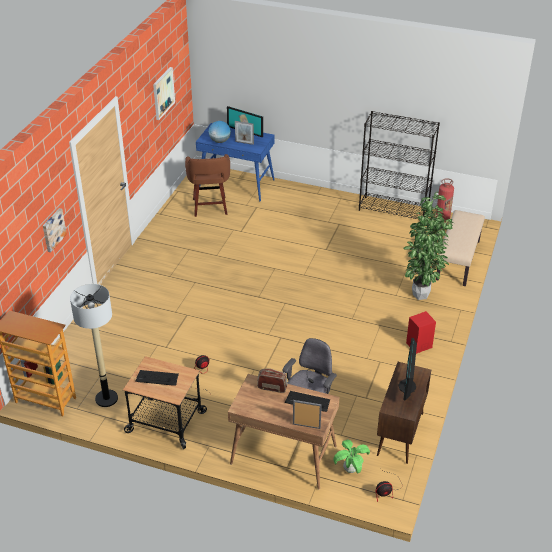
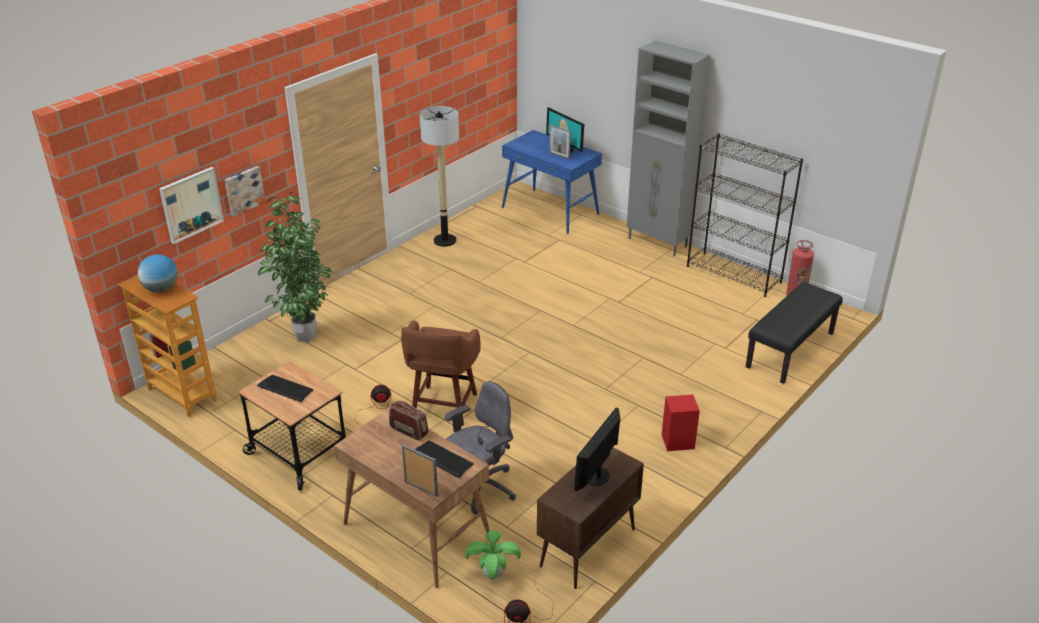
camera: 20 degrees right, 5 degrees down
floor lamp [70,284,118,407] -> floor lamp moved to [420,106,459,247]
picture [153,67,175,120] -> picture moved to [159,167,224,244]
brown stool [185,154,230,217] -> brown stool moved to [401,320,481,426]
globe [209,121,231,143] -> globe moved to [138,254,178,292]
potted plant [403,192,453,300] -> potted plant moved to [258,192,333,343]
beige bench [436,210,485,286] -> black bench [746,282,843,384]
none -> grey cabinet [627,41,710,256]

